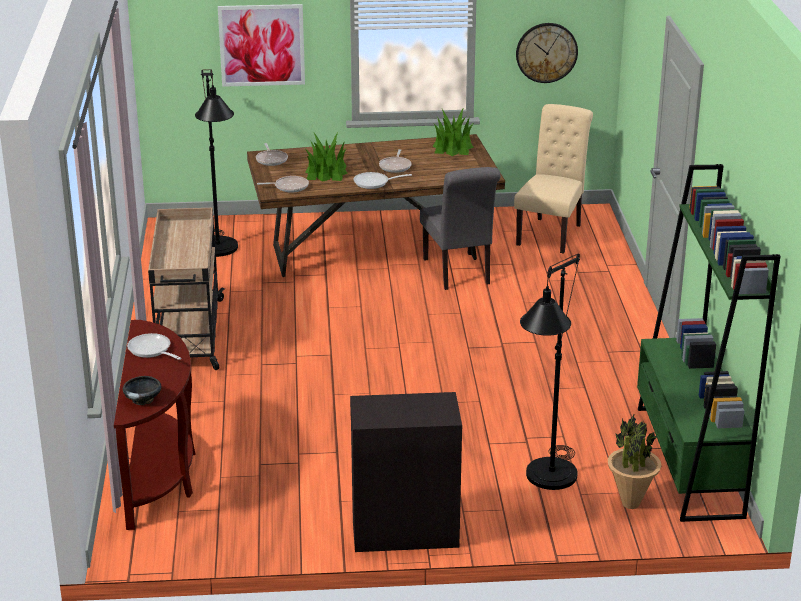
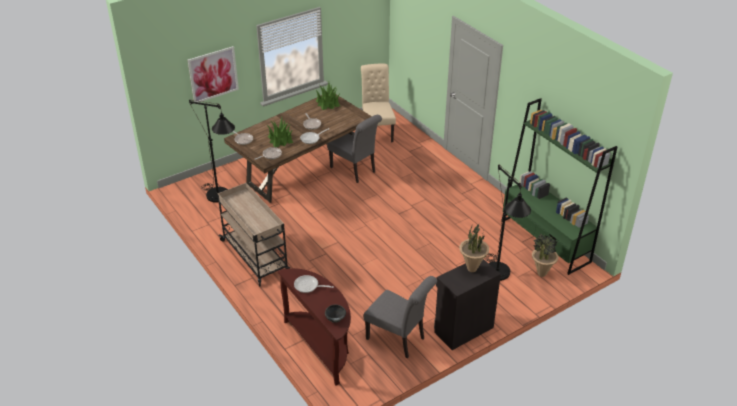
camera: 30 degrees left, 10 degrees up
wall clock [516,23,578,83] -> none
none -> grey chair [363,276,437,358]
none -> potted plant [459,223,489,272]

